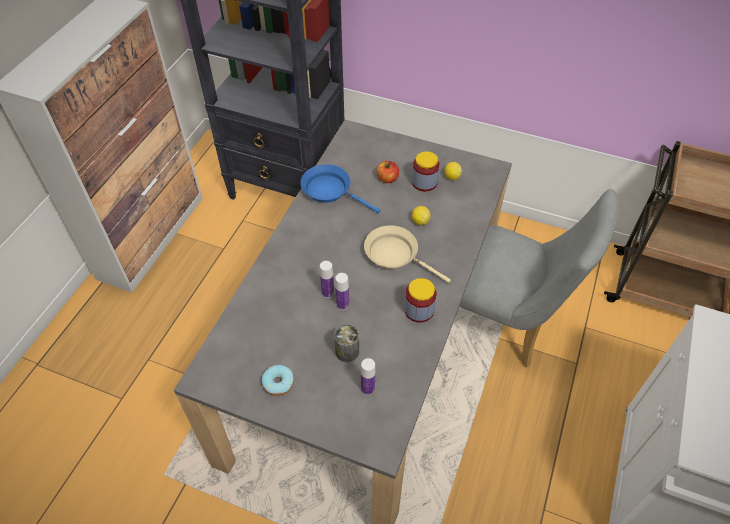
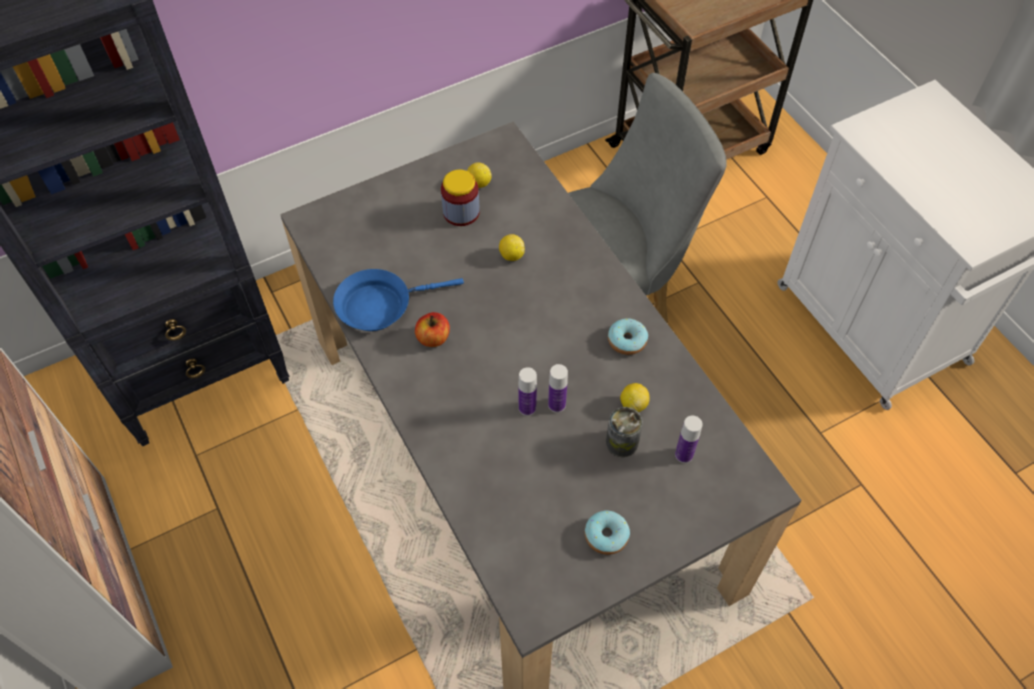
camera: 50 degrees left, 5 degrees up
beige frying pan [364,225,451,283] -> none
apple [376,161,399,183] -> apple moved to [415,312,450,347]
jar [404,278,437,322] -> donut [608,318,648,355]
none -> lemon [620,383,650,412]

